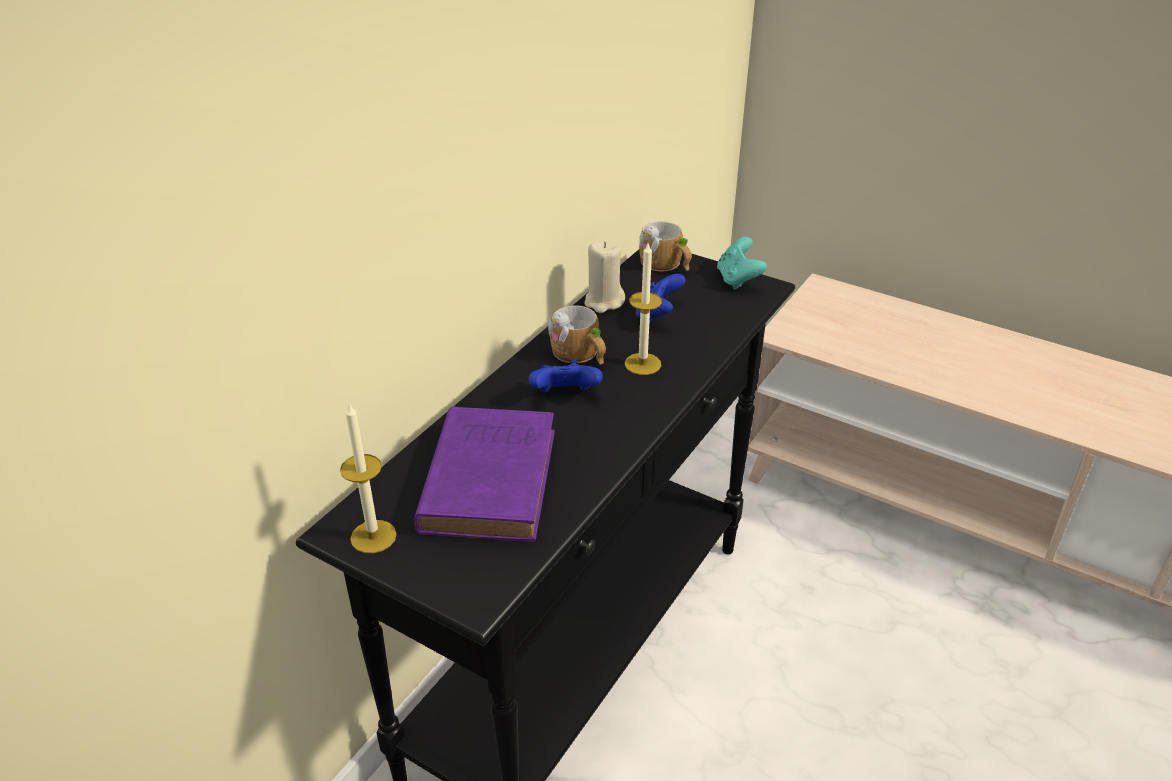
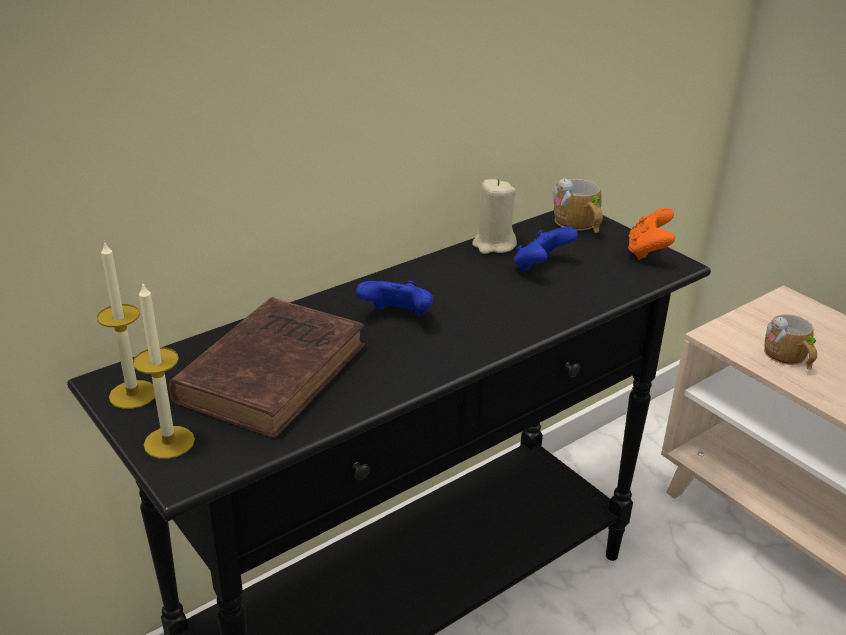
camera: 20 degrees right, 5 degrees down
purple book [414,407,555,542] -> brown book [168,297,365,438]
mug [548,305,606,365] -> mug moved to [764,314,817,370]
candle [625,243,662,375] -> candle moved to [133,284,195,459]
turquoise game controller [717,237,767,290] -> orange game controller [628,208,675,260]

